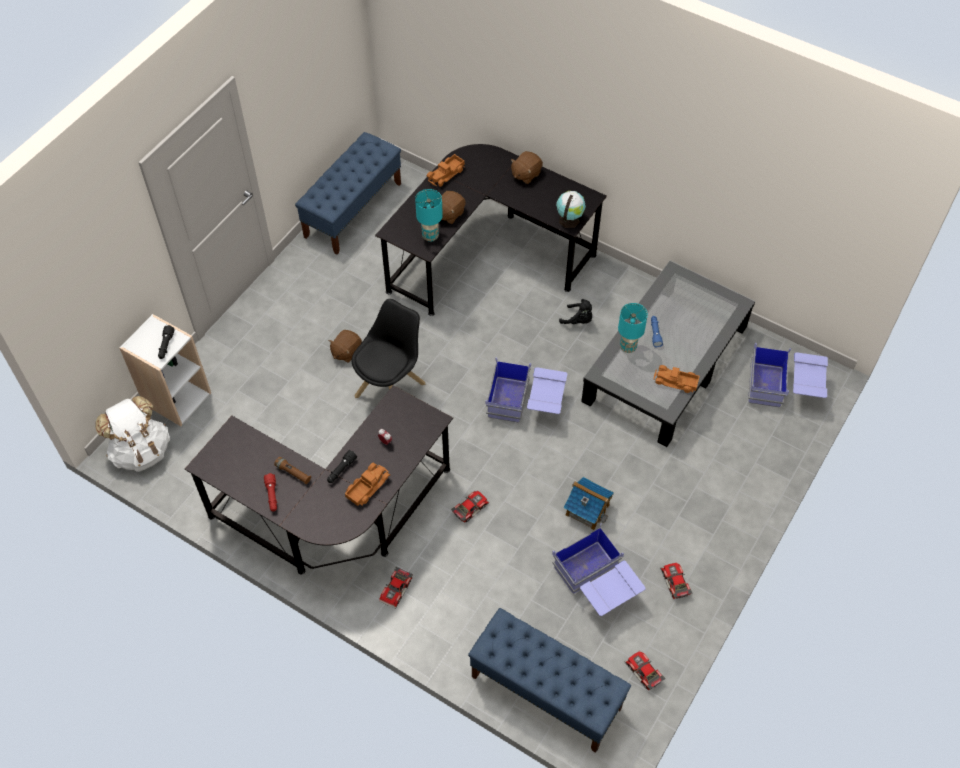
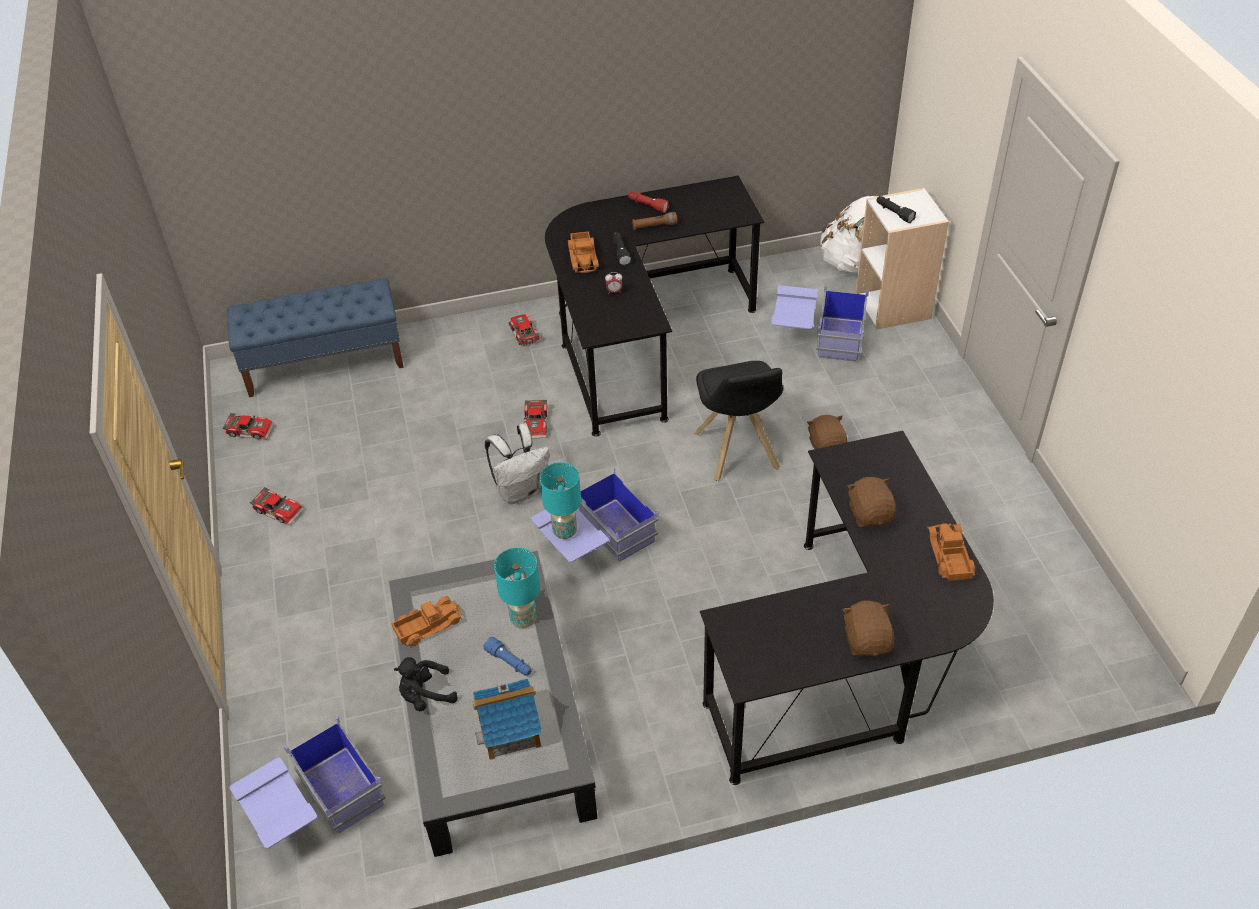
camera: 135 degrees right, 10 degrees down
blue bench [295,132,401,255] -> none
turquoise table lamp [415,189,443,242] -> turquoise table lamp moved to [540,462,581,539]
blue storage box [552,525,646,616] -> blue storage box moved to [771,285,869,361]
globe [556,191,586,228] -> none
black plush toy [559,299,592,324] -> black plush toy moved to [394,657,458,711]
toy house [564,477,614,530] -> toy house moved to [473,678,542,760]
none -> white backpack [485,423,549,504]

